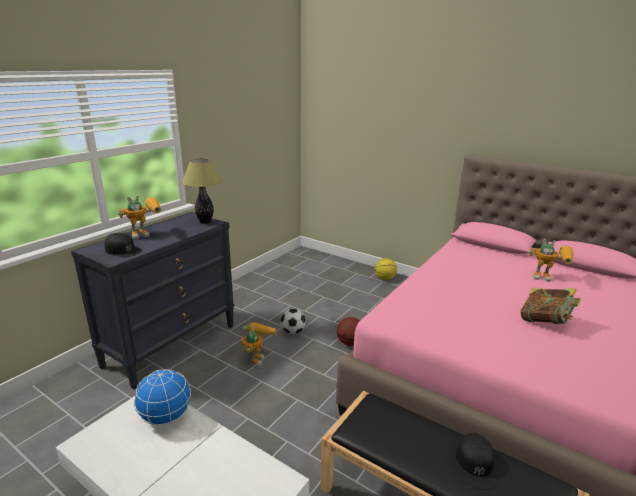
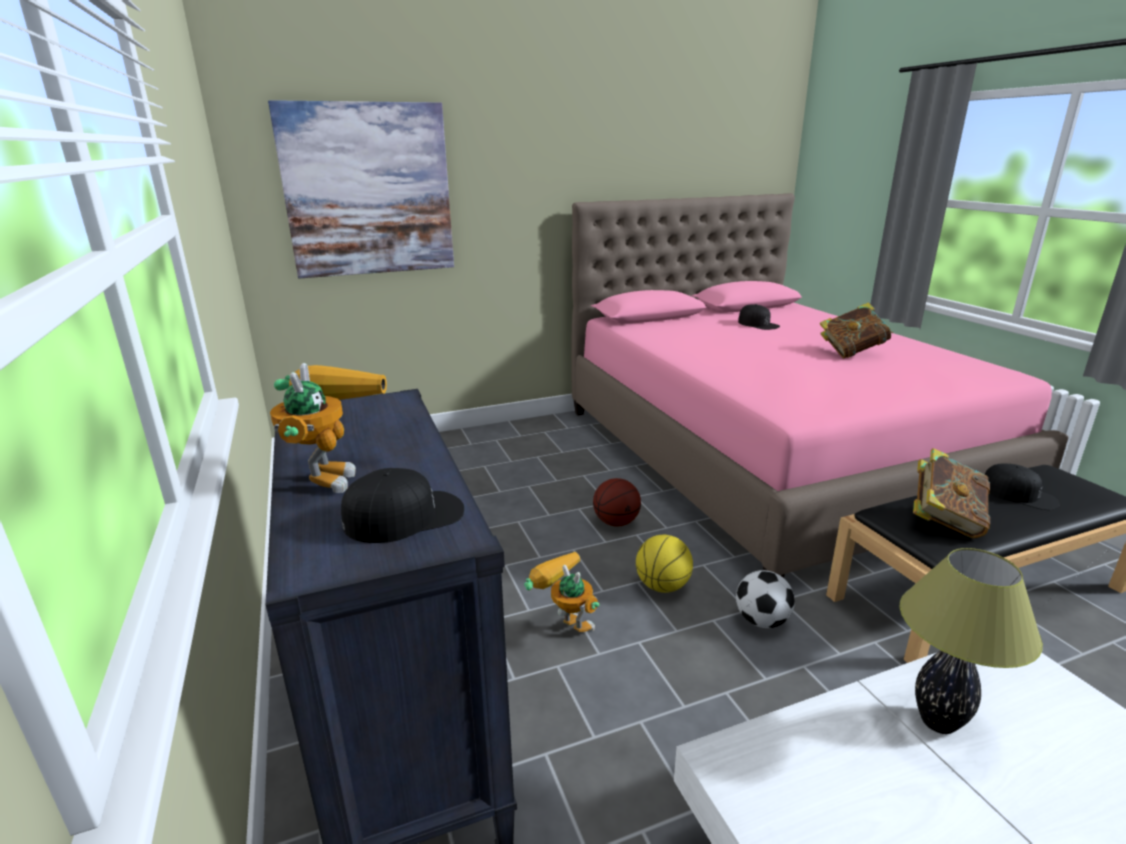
camera: 55 degrees left, 0 degrees up
globe [134,369,191,425] -> none
table lamp [182,158,222,224] -> table lamp moved to [900,548,1043,734]
football [281,308,306,334] -> football moved to [736,570,795,628]
basketball [375,258,397,280] -> basketball moved to [636,535,693,593]
toy robot [529,239,573,282] -> black cap [738,304,780,330]
none -> picture [268,100,454,278]
none -> book [913,448,990,538]

